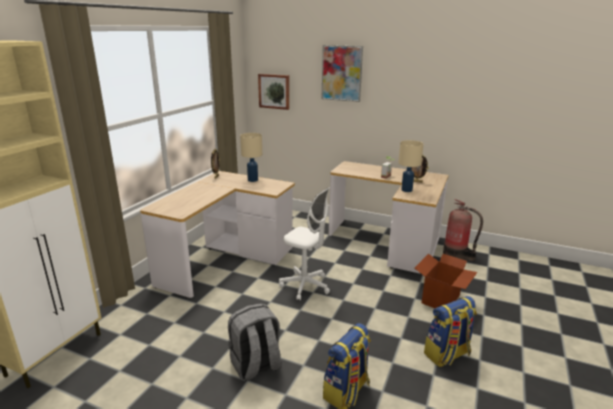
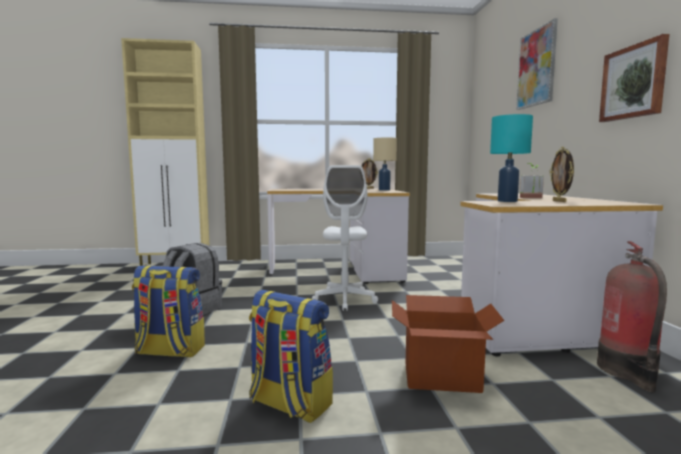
camera: 60 degrees right, 15 degrees down
picture [258,74,289,110] -> picture moved to [599,34,669,122]
beige table lamp [398,140,424,192] -> turquoise table lamp [490,114,533,202]

